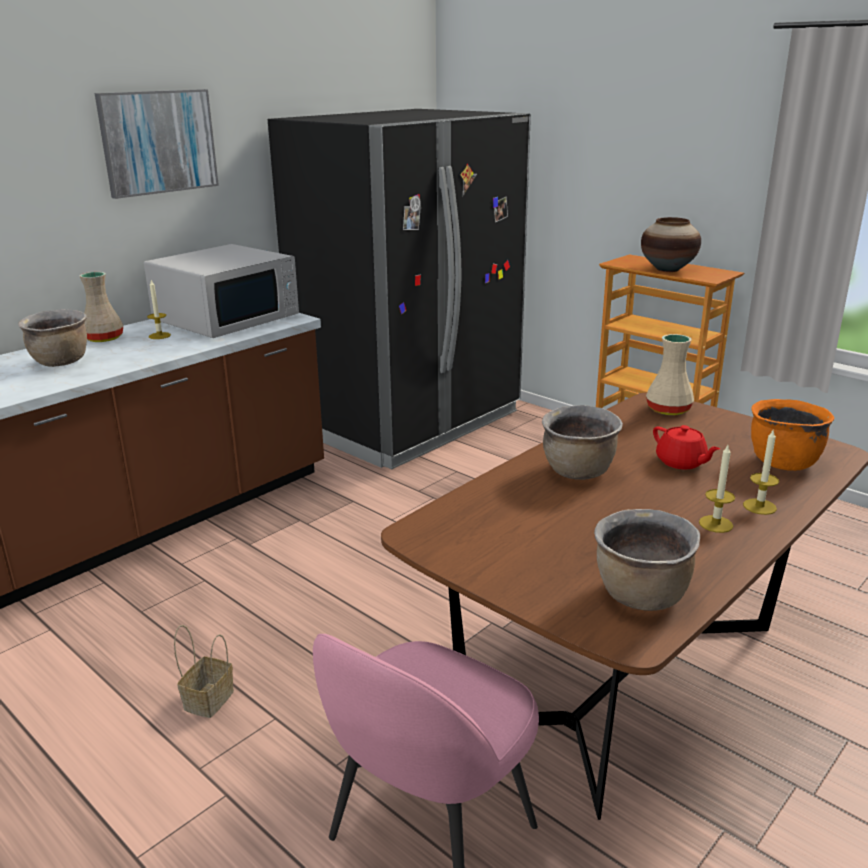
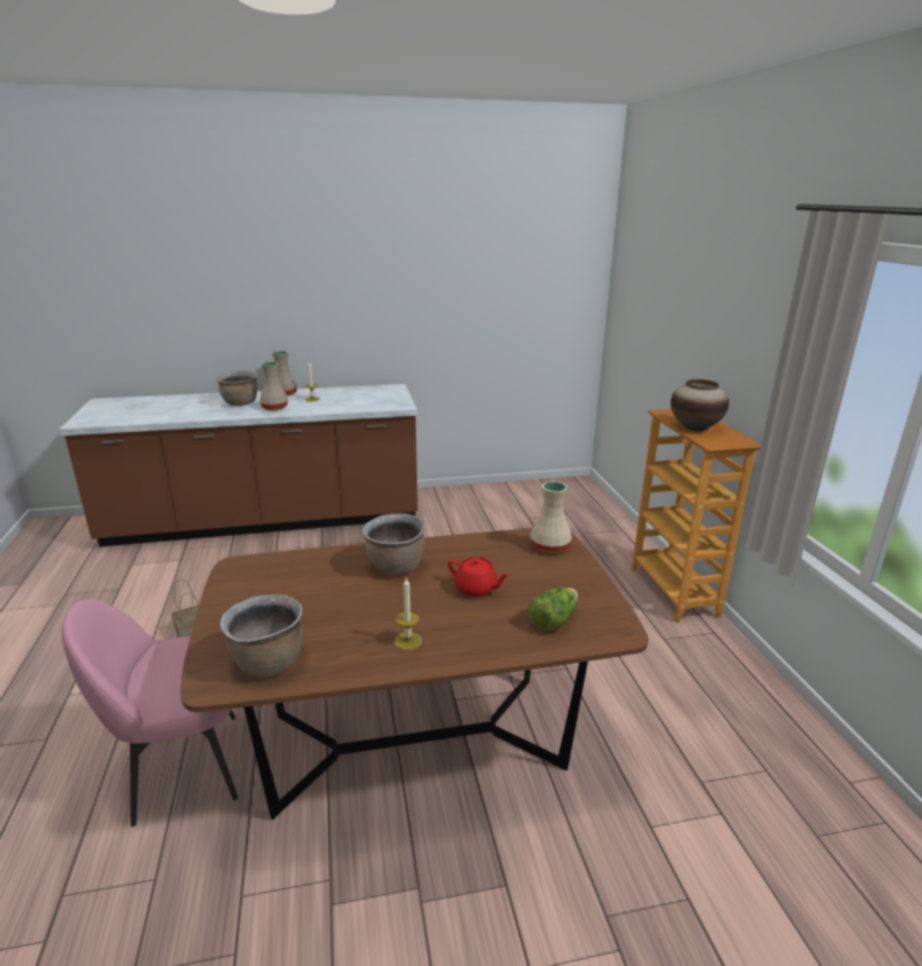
camera: 35 degrees right, 0 degrees up
picture [95,89,219,199] -> none
white microwave [144,244,299,338] -> none
black fridge [268,109,531,469] -> none
red teapot [653,425,720,469] -> red teapot turned 60 degrees counterclockwise [448,557,510,597]
candle [743,430,779,515] -> none
orange cooking pot [751,399,835,471] -> lettuce [529,588,578,631]
none -> beige vase [260,362,288,411]

